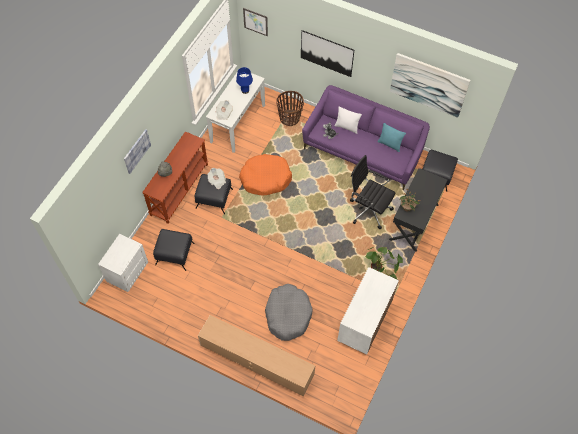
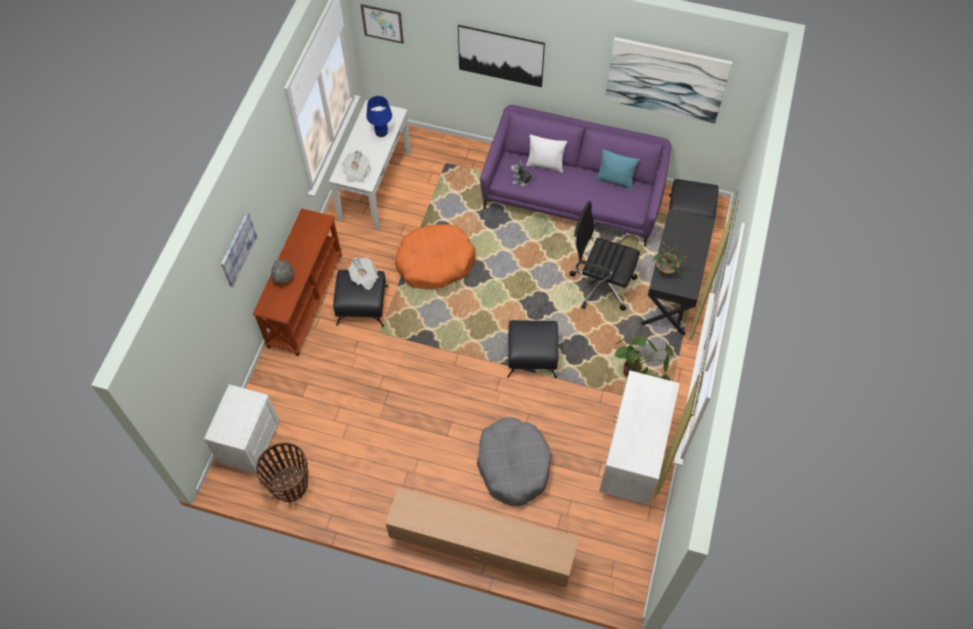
camera: 10 degrees left, 0 degrees up
black ottoman [153,229,195,271] -> black ottoman moved to [508,320,558,378]
basket [276,91,304,126] -> basket moved to [256,442,308,502]

